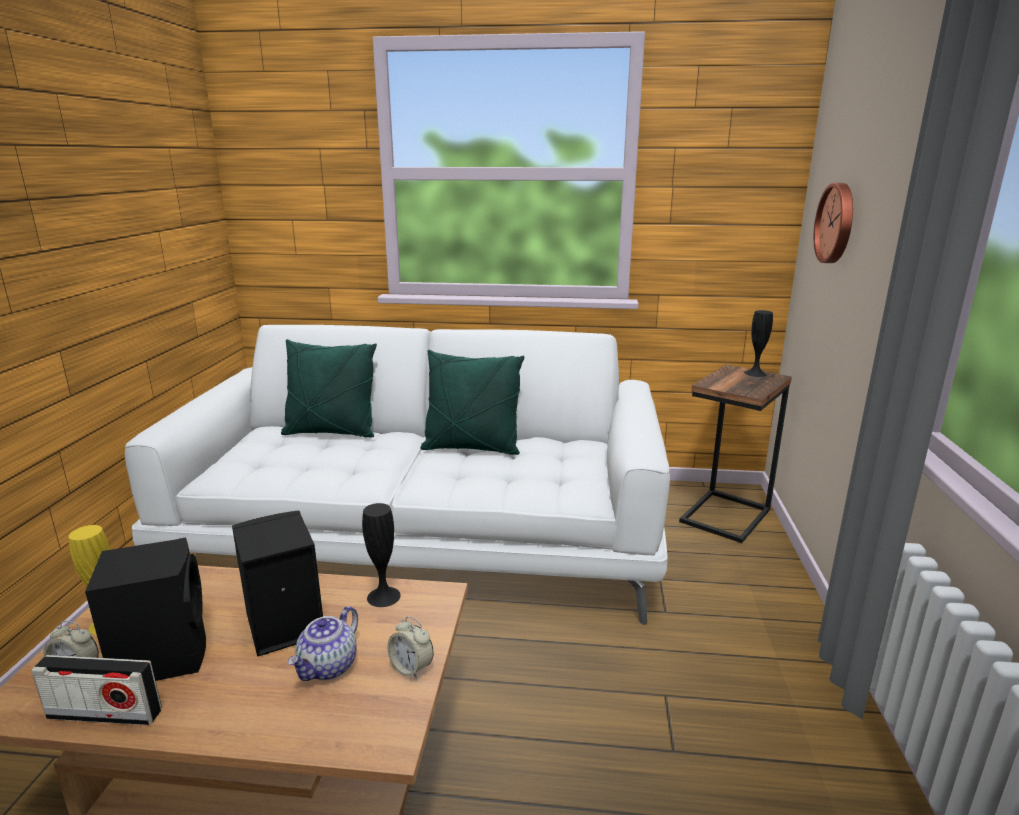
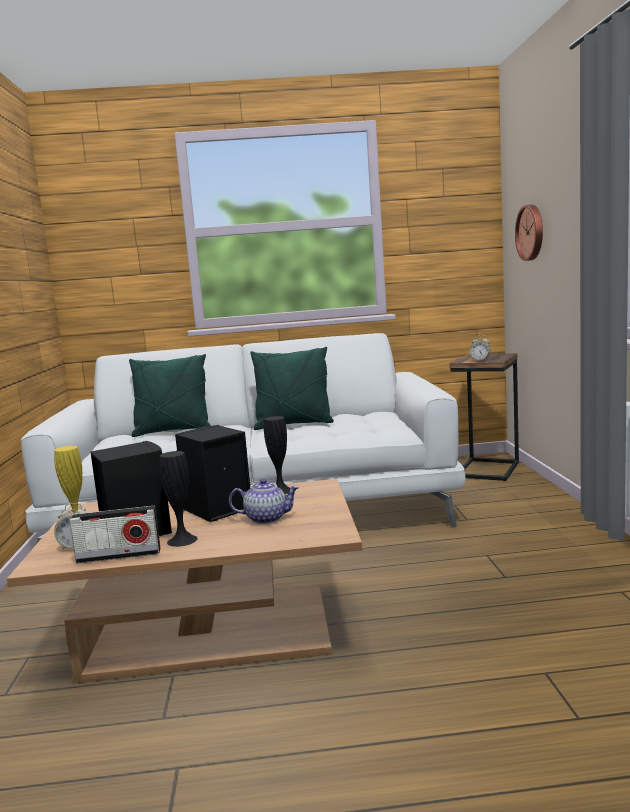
camera: 10 degrees left, 10 degrees down
teapot [288,606,358,681] -> teapot turned 105 degrees counterclockwise [229,478,299,524]
alarm clock [388,616,433,680] -> alarm clock moved to [470,335,491,361]
black vase [744,310,773,377] -> black vase moved to [160,451,198,547]

